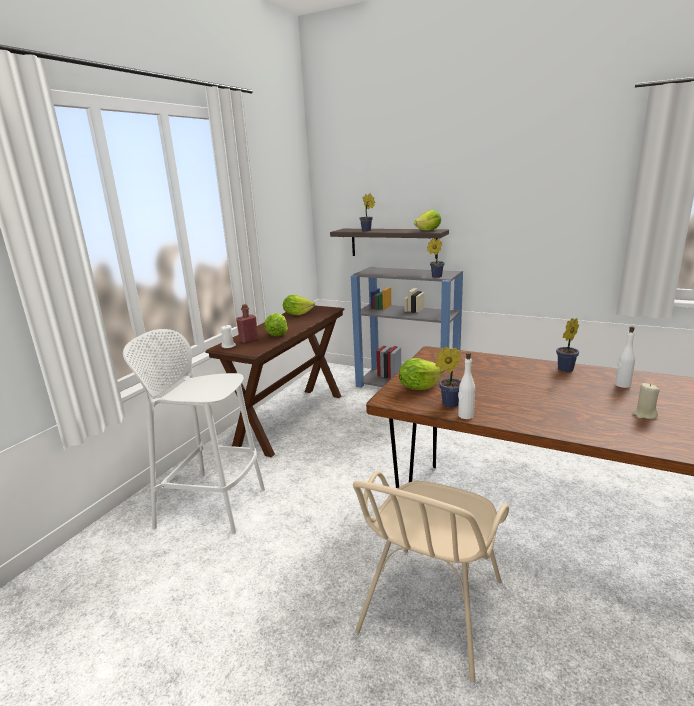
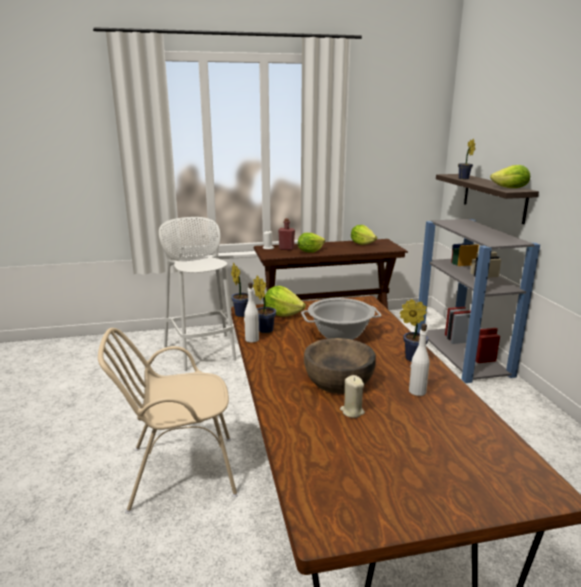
camera: 50 degrees right, 0 degrees up
potted plant [427,238,444,278] -> potted plant moved to [231,263,248,317]
none -> cooking pot [301,298,381,340]
none -> brown bowl [304,338,376,394]

